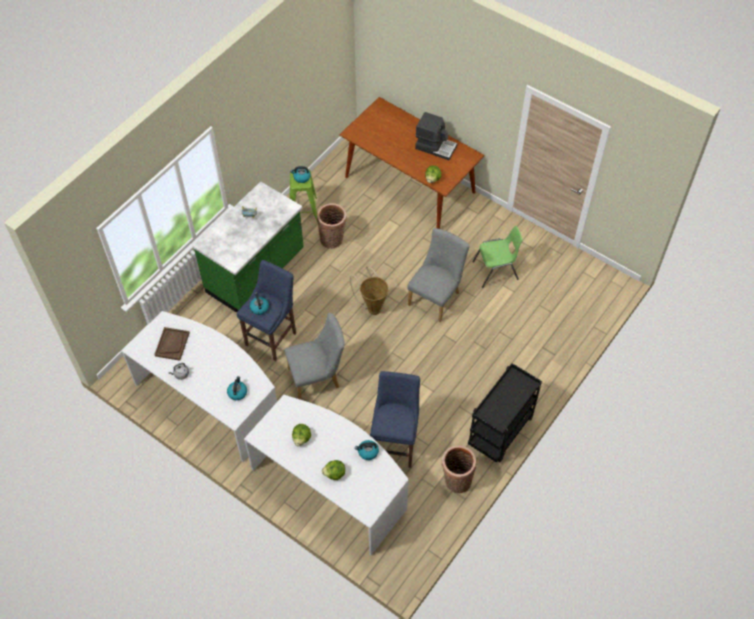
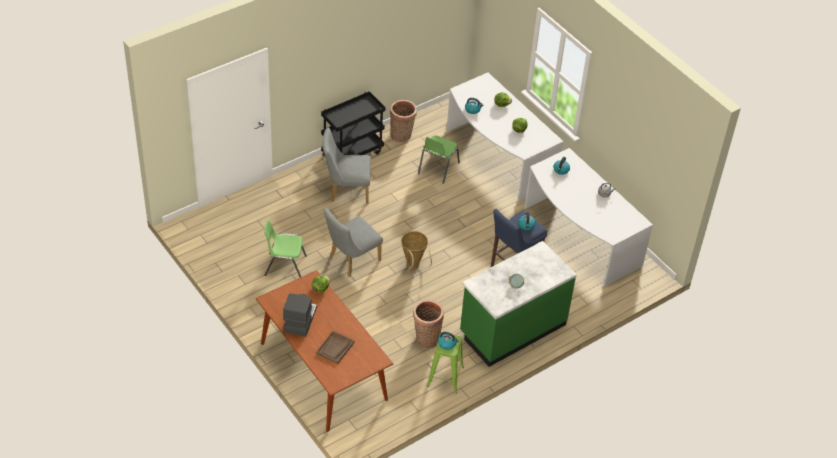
camera: 165 degrees left, 10 degrees down
brown tray [154,327,190,361] -> brown tray moved to [316,331,355,364]
grey chair [284,312,344,400] -> grey chair moved to [323,128,371,204]
blue stool [370,371,420,468] -> green chair [418,135,460,184]
coffee machine [415,112,457,160] -> coffee machine turned 60 degrees clockwise [283,293,317,337]

